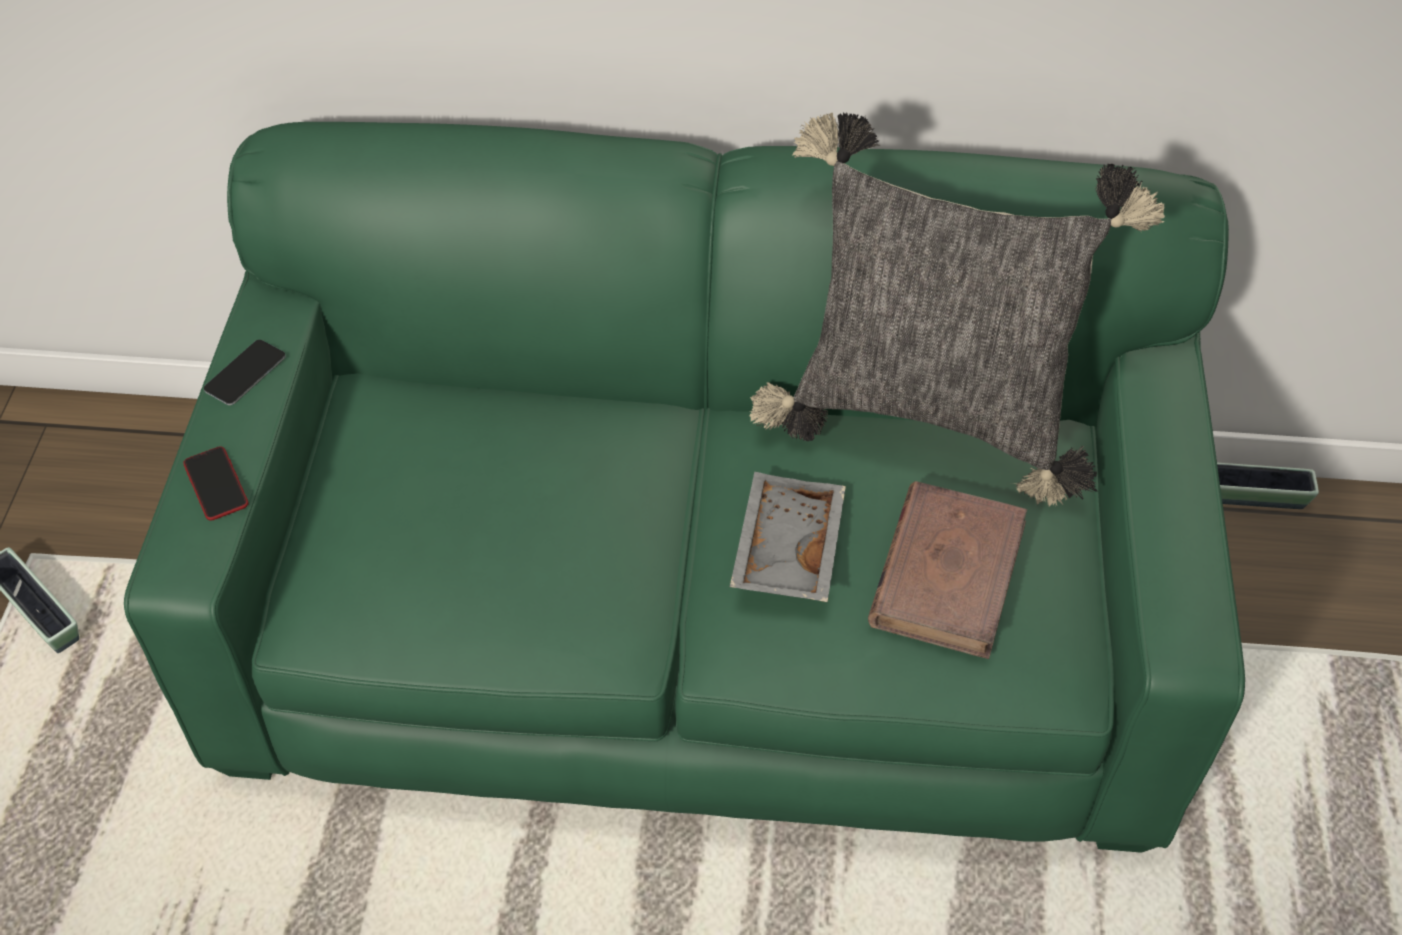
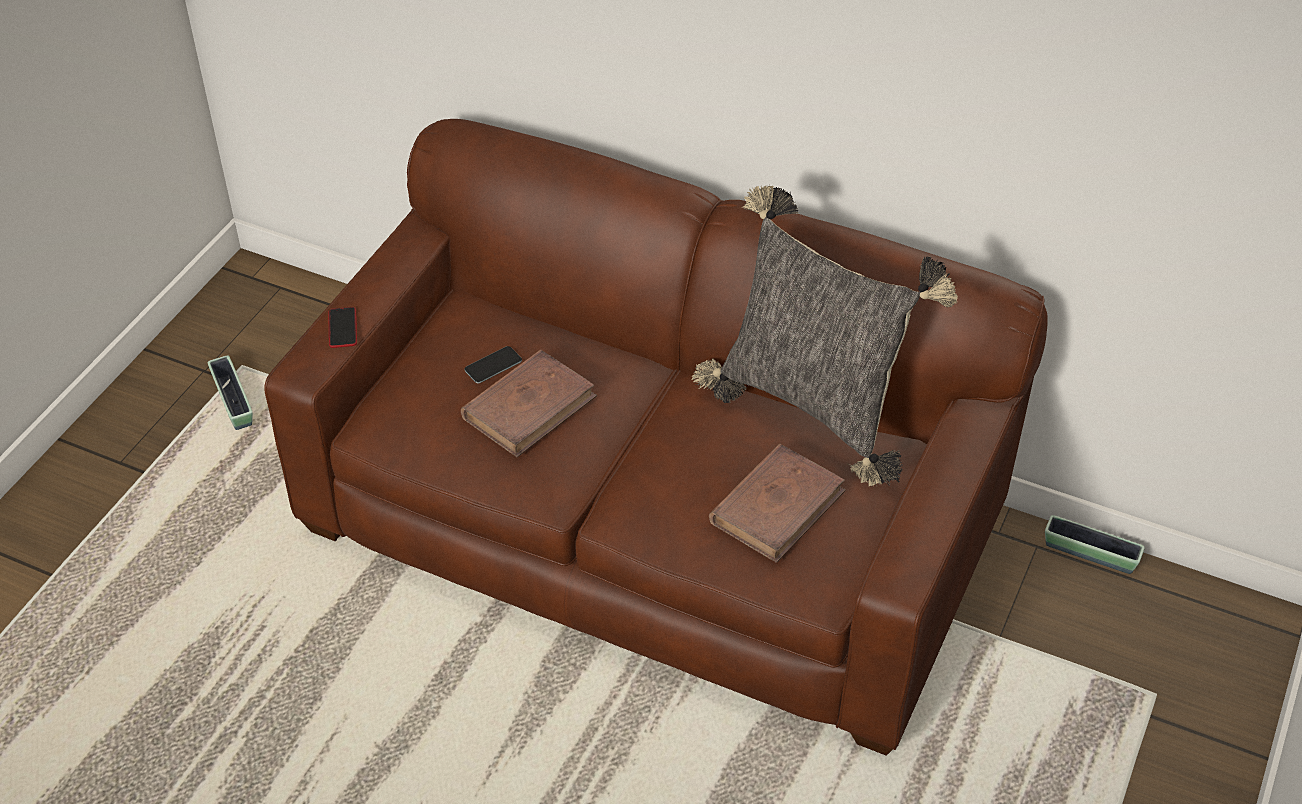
camera: 20 degrees right, 5 degrees down
green sofa [124,122,1245,853] -> brown sofa [264,119,1048,756]
phone [204,340,286,405] -> phone moved to [465,346,522,383]
grey tray [730,472,846,602] -> none
none -> brown book [461,349,597,457]

